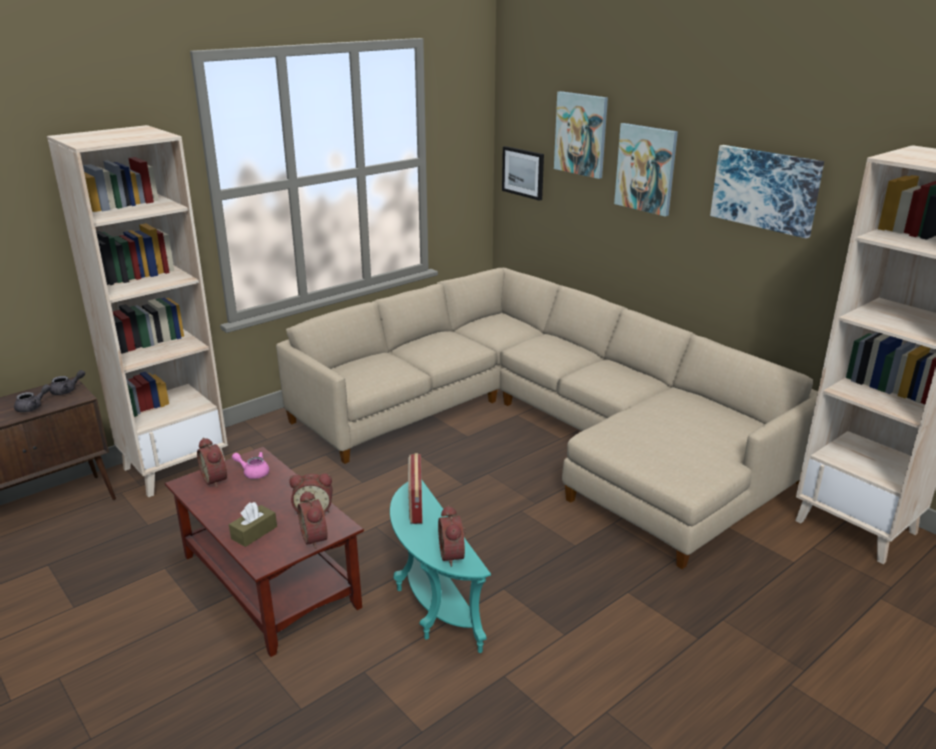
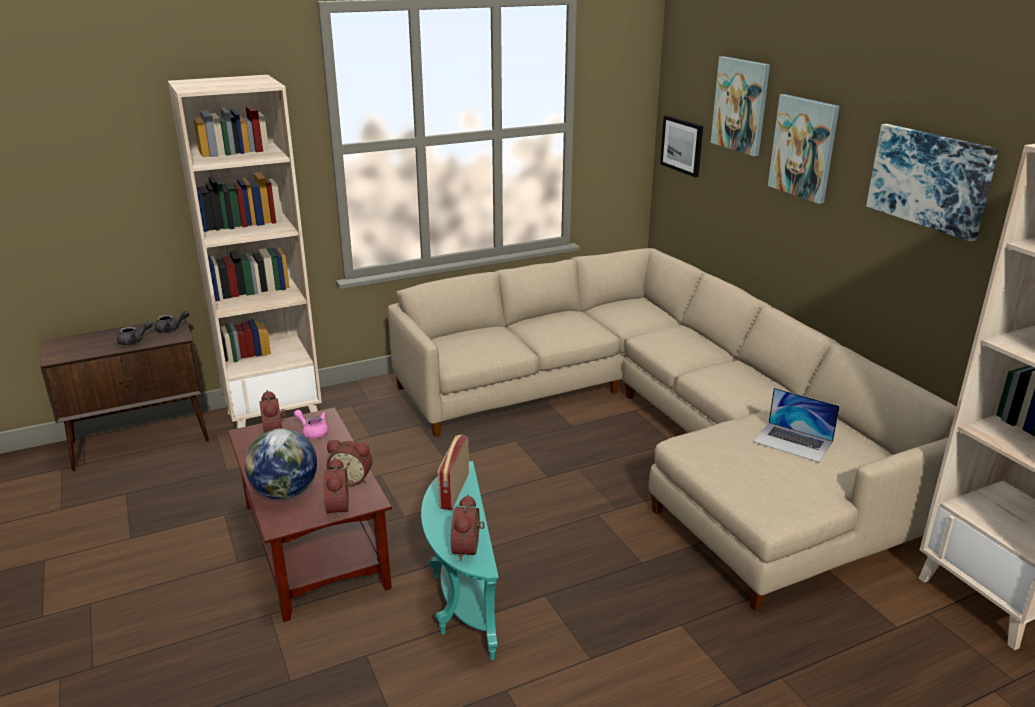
camera: 15 degrees right, 0 degrees up
brown tissue box [229,502,277,547] -> globe [245,428,317,499]
none -> laptop [753,388,840,462]

